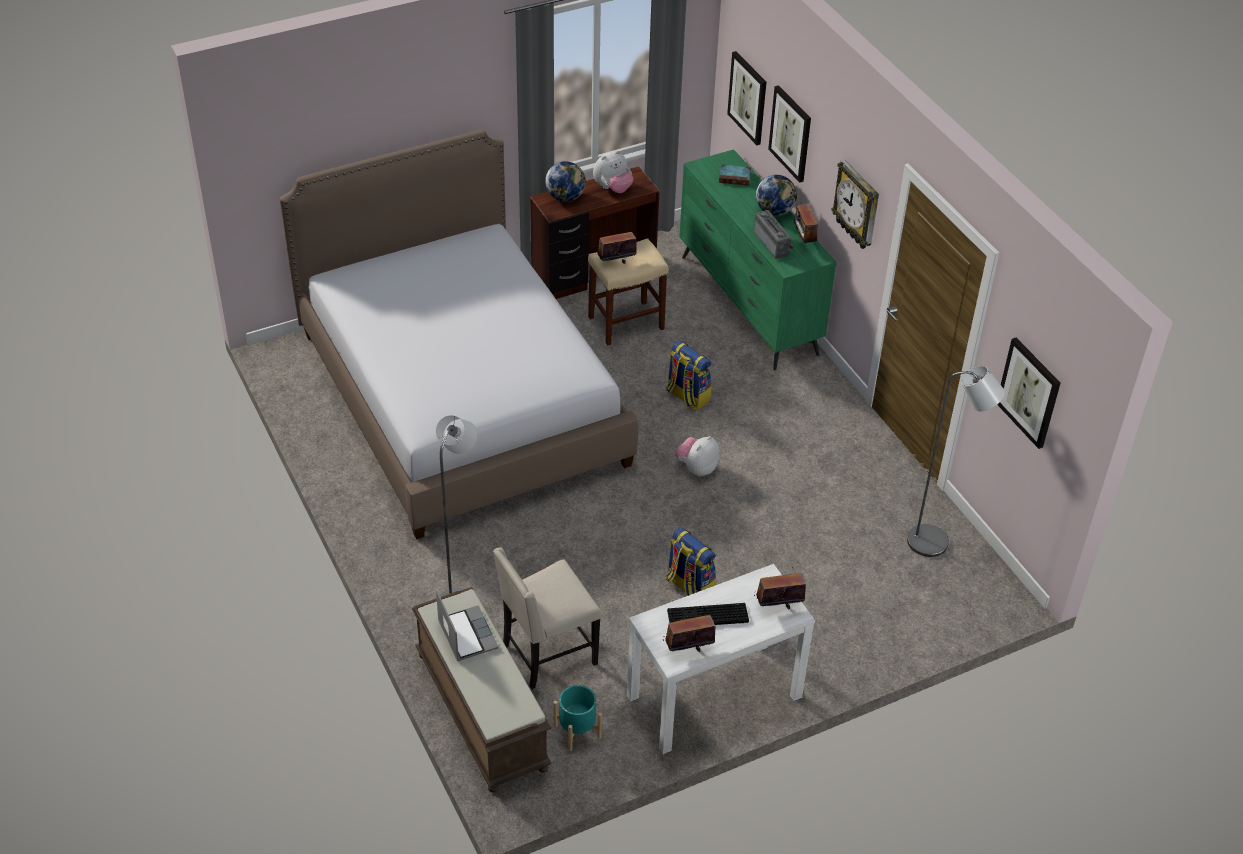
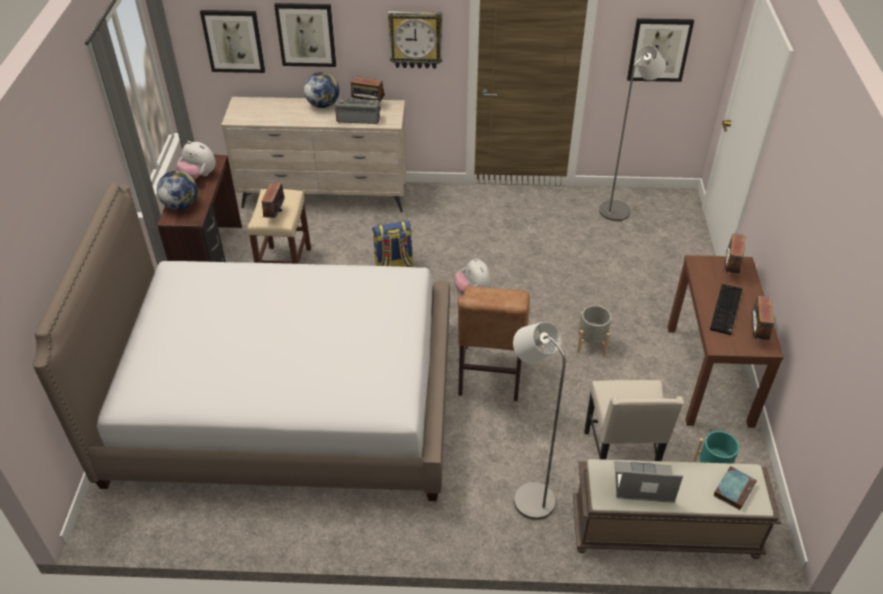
camera: 60 degrees left, 0 degrees up
plush toy [593,151,633,193] -> plush toy turned 120 degrees clockwise [176,141,216,180]
white console table [627,564,815,754] -> brown console table [668,255,784,428]
backpack [666,527,716,596] -> grey planter [577,305,611,356]
green dresser [680,149,837,370] -> beige dresser [221,97,407,212]
book [719,164,751,186] -> book moved to [713,466,757,510]
none -> brown chair [458,286,530,401]

